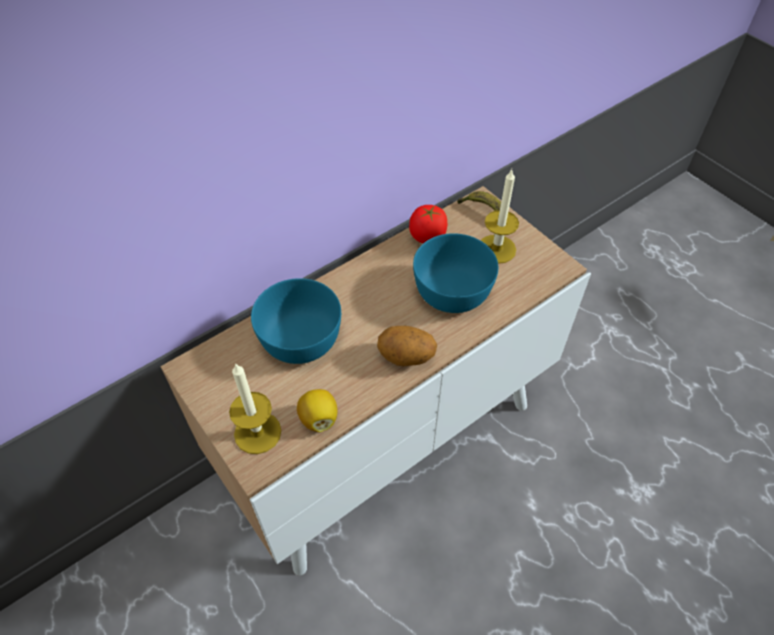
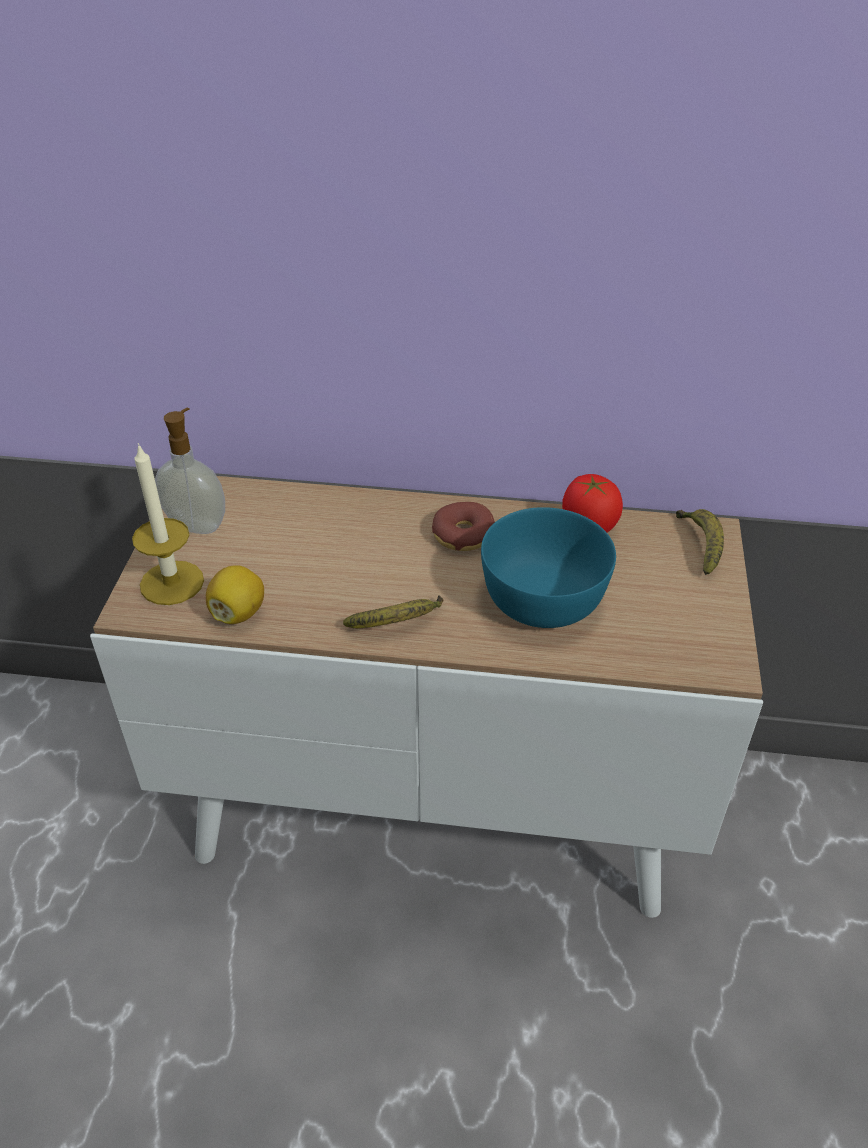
camera: 45 degrees right, 10 degrees down
turquoise bowl [251,278,341,364] -> none
potato [377,326,437,366] -> banana [343,595,443,628]
candle [481,170,519,264] -> none
none -> soap dispenser [155,408,225,534]
none -> donut [432,502,495,551]

